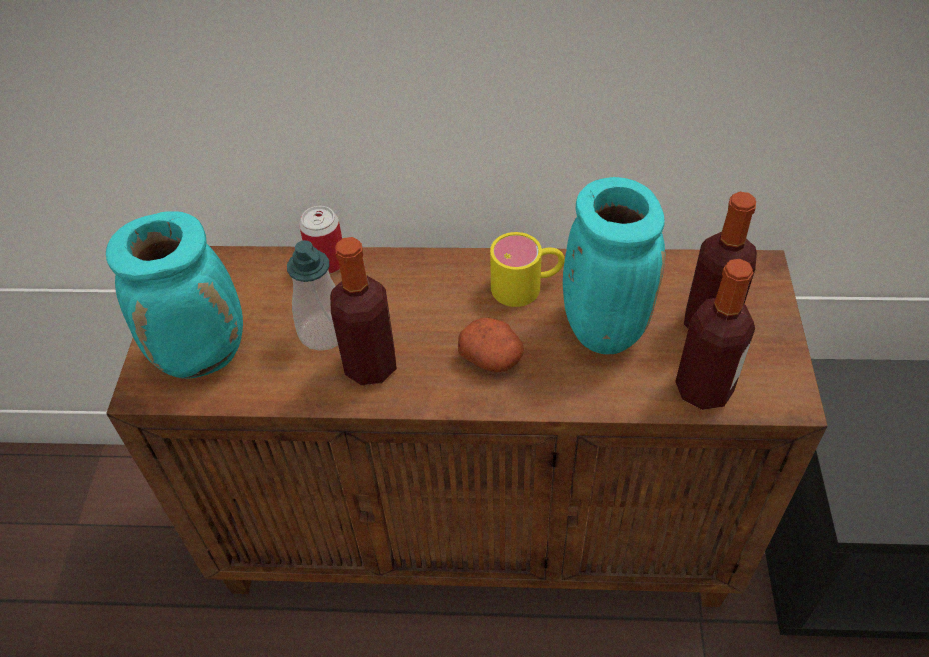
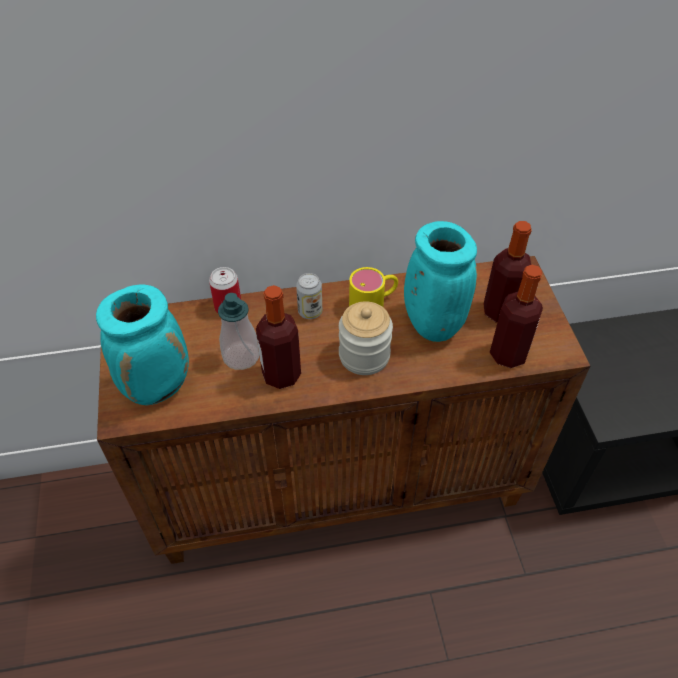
camera: 15 degrees left, 0 degrees up
potato [458,318,524,372] -> jar [339,301,393,375]
none -> can [296,273,322,319]

